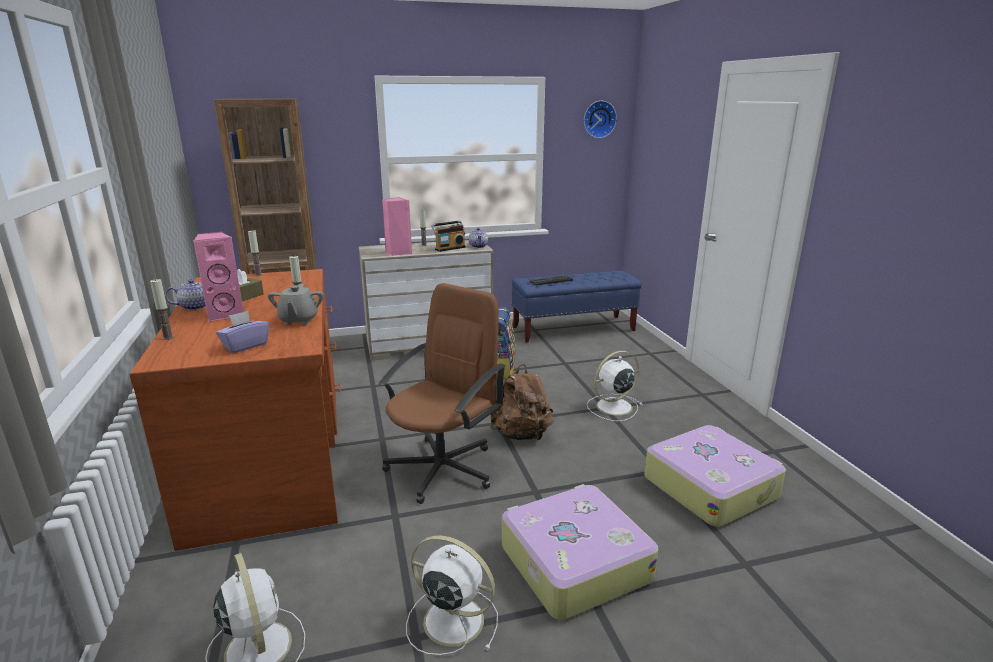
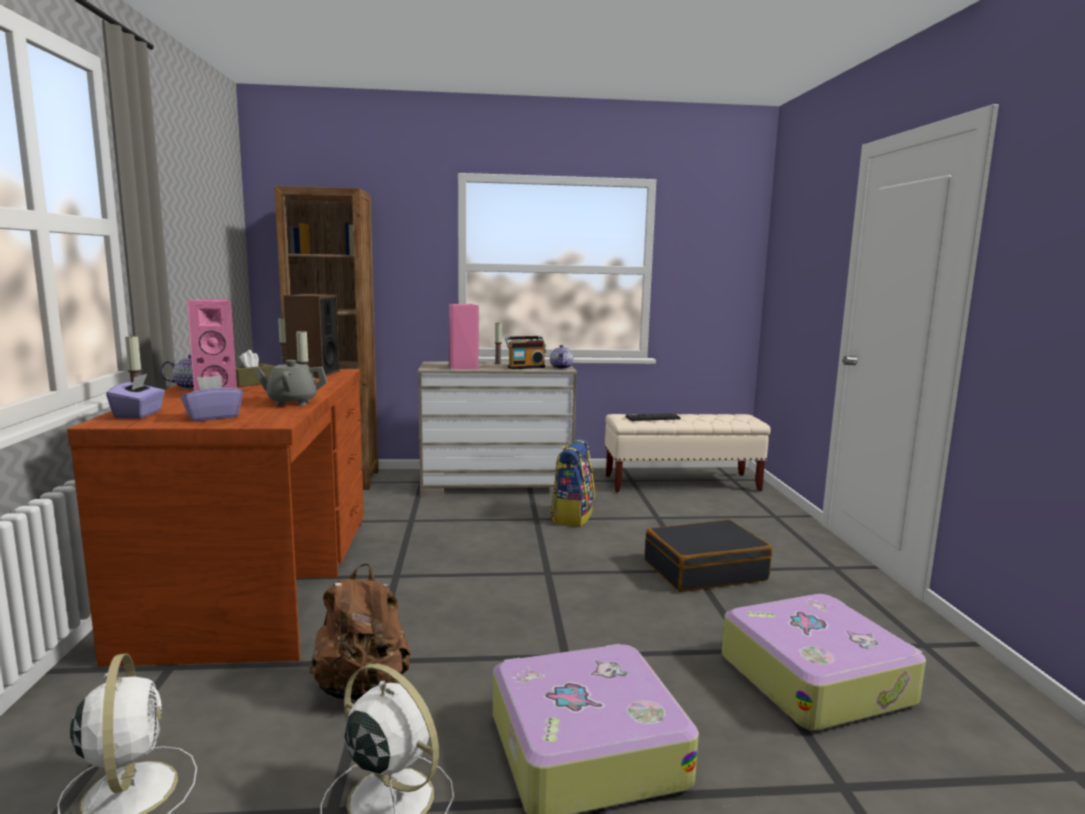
camera: 10 degrees right, 10 degrees down
grey teapot [268,284,324,325] -> grey teapot turned 75 degrees clockwise [254,360,328,406]
brown office chair [379,283,506,504] -> none
brown backpack [490,364,554,441] -> brown backpack moved to [309,563,411,700]
blue bench [511,271,642,343] -> beige bench [604,414,771,492]
wall clock [584,101,617,138] -> none
white fan [587,351,642,421] -> black suitcase [645,519,772,592]
none -> purple tissue box [106,374,165,419]
none -> speaker [284,294,340,378]

